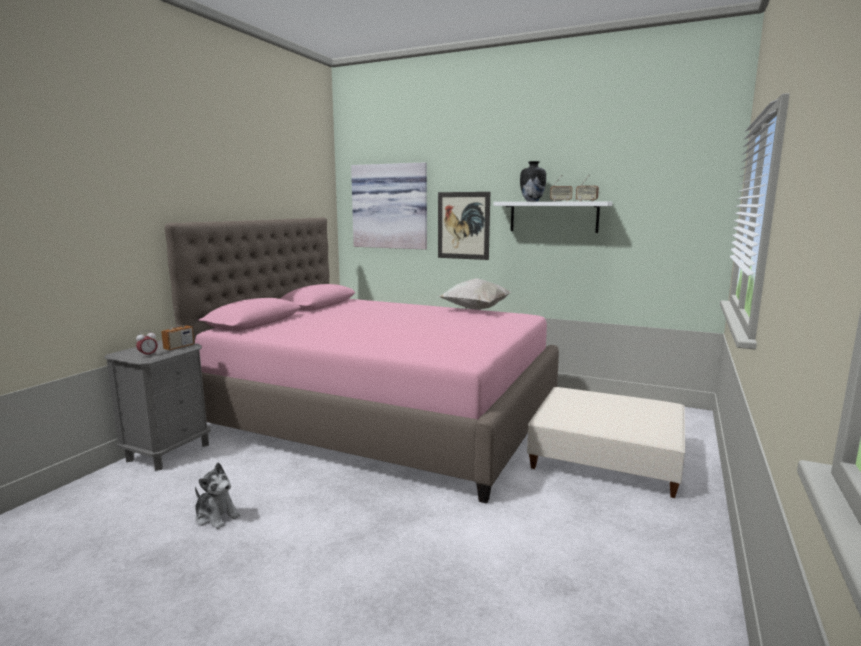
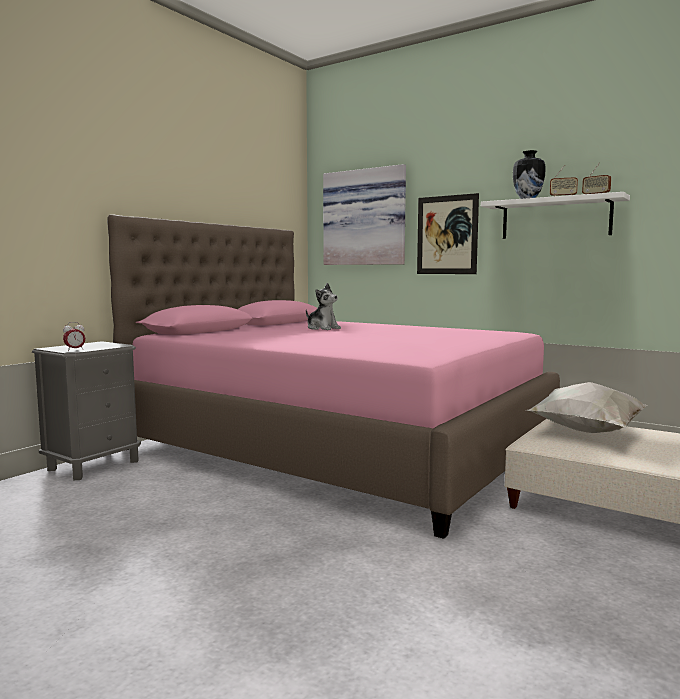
camera: 10 degrees right, 5 degrees down
radio [161,311,194,350] -> none
plush toy [195,463,241,529] -> plush toy moved to [306,283,341,330]
white pillow [437,278,511,310] -> white pillow moved to [526,382,647,433]

